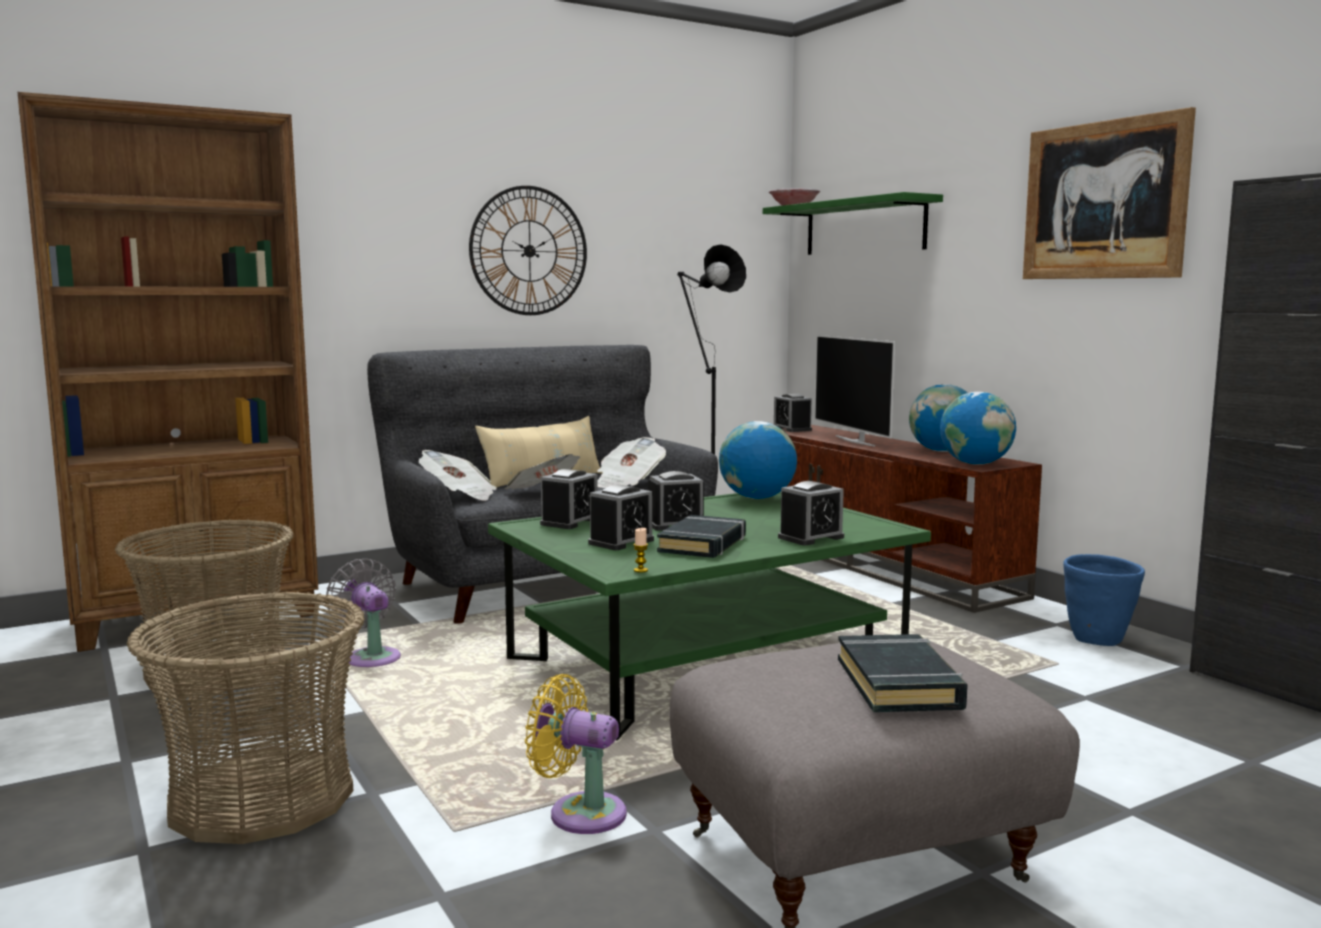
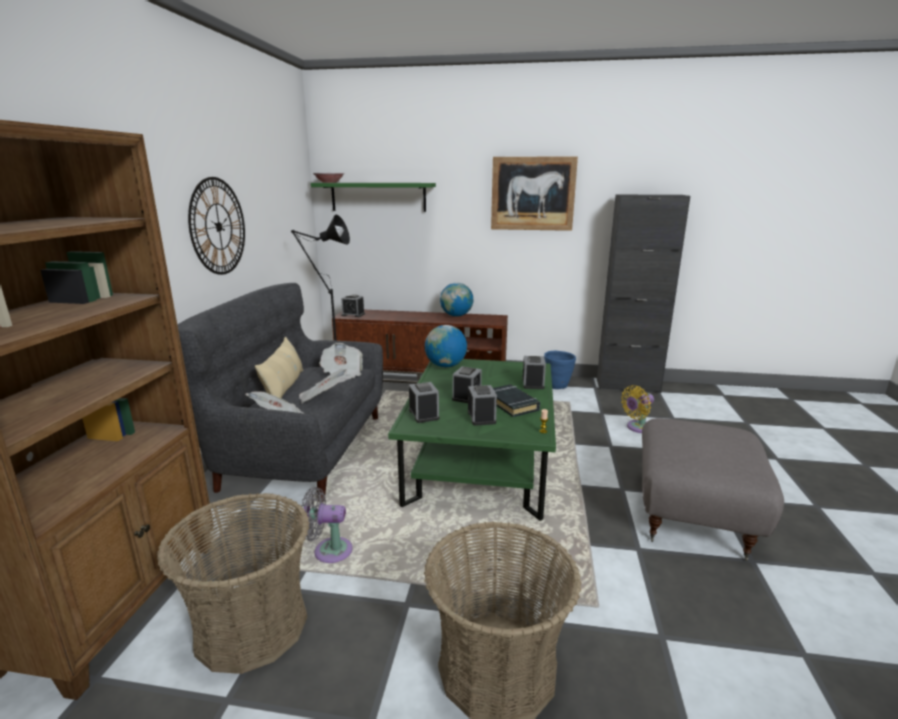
camera: 50 degrees left, 10 degrees up
yellow fan [525,674,627,834] -> yellow fan moved to [621,385,654,433]
television [815,335,895,447] -> none
black book [838,634,968,712] -> none
globe [940,392,1016,465] -> none

